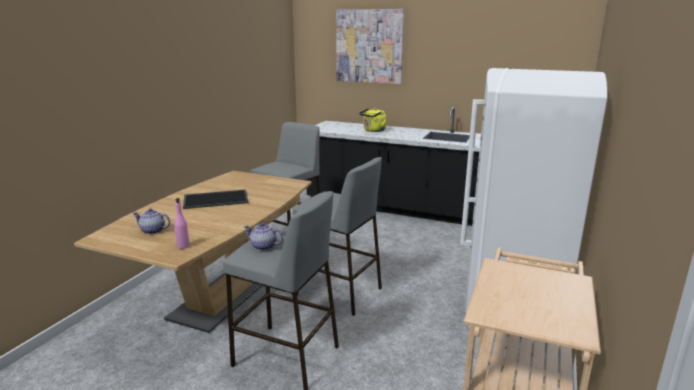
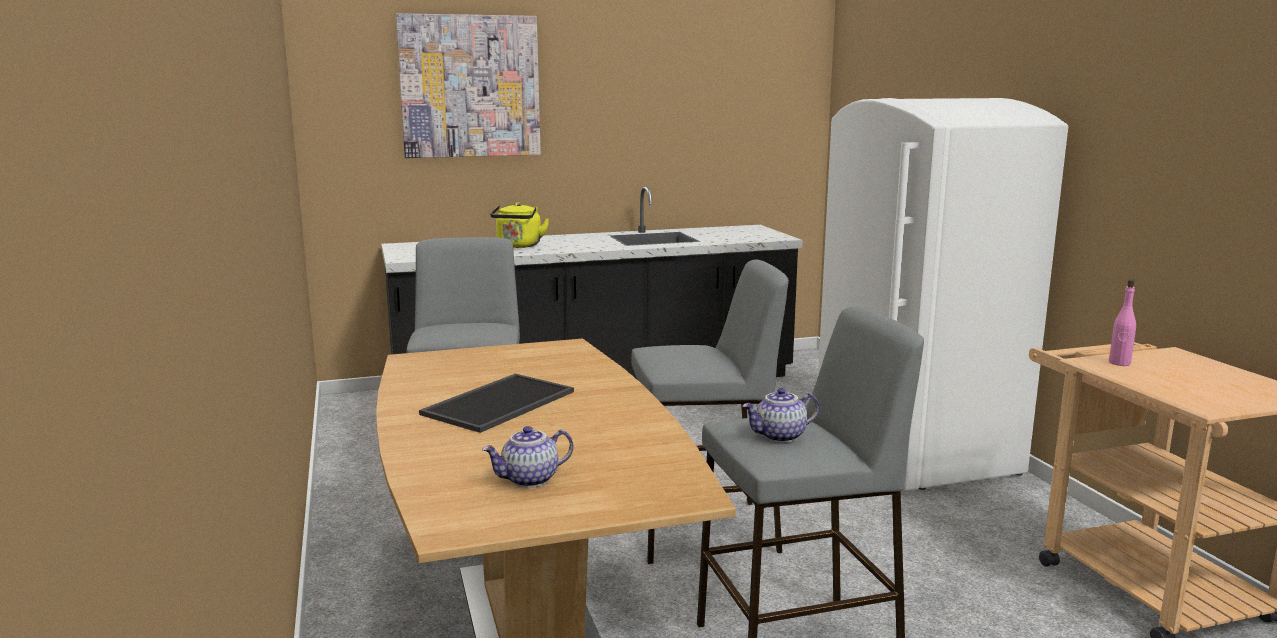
camera: 40 degrees left, 5 degrees down
pink bottle [174,198,190,249] -> pink bottle moved to [1109,279,1136,366]

